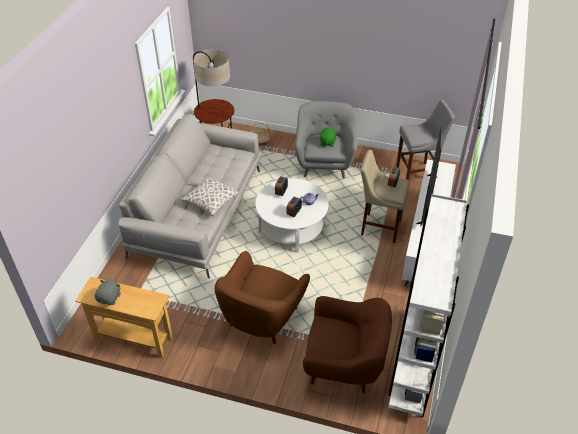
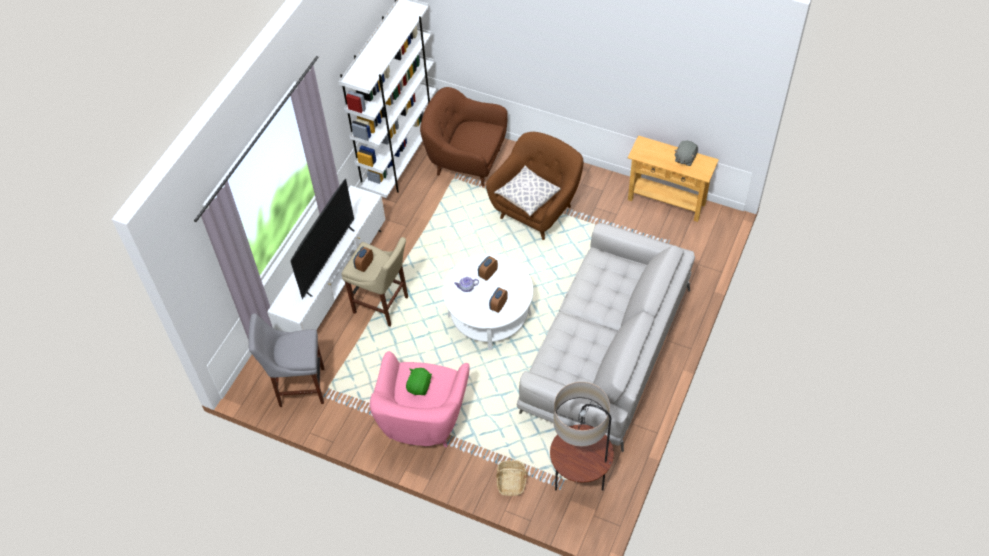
camera: 170 degrees left, 10 degrees up
pillow [181,177,239,216] -> pillow moved to [494,166,561,216]
grey armchair [295,101,357,179] -> pink armchair [370,351,470,447]

